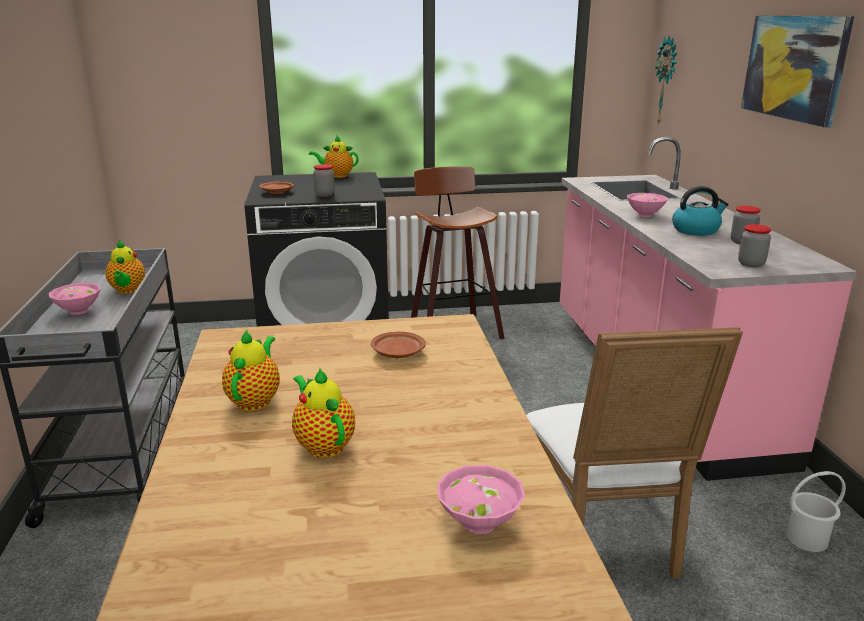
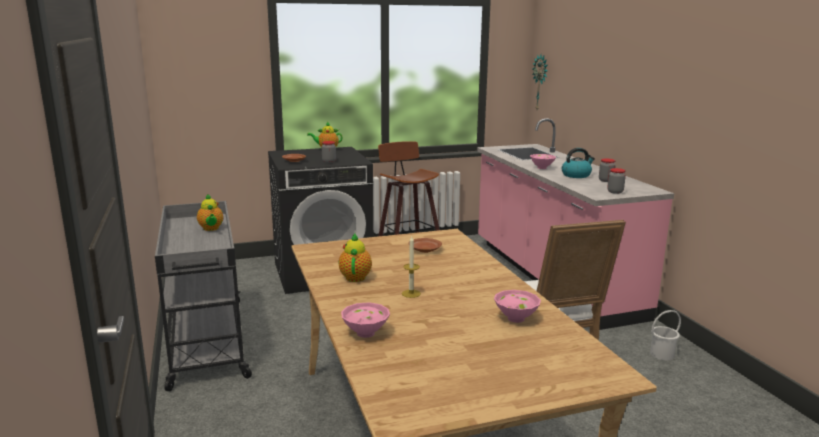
camera: 10 degrees left, 5 degrees down
pink bowl [49,283,101,315] -> pink bowl moved to [341,302,390,338]
teapot [292,368,355,458] -> candle [402,236,421,298]
picture [741,16,854,127] -> none

